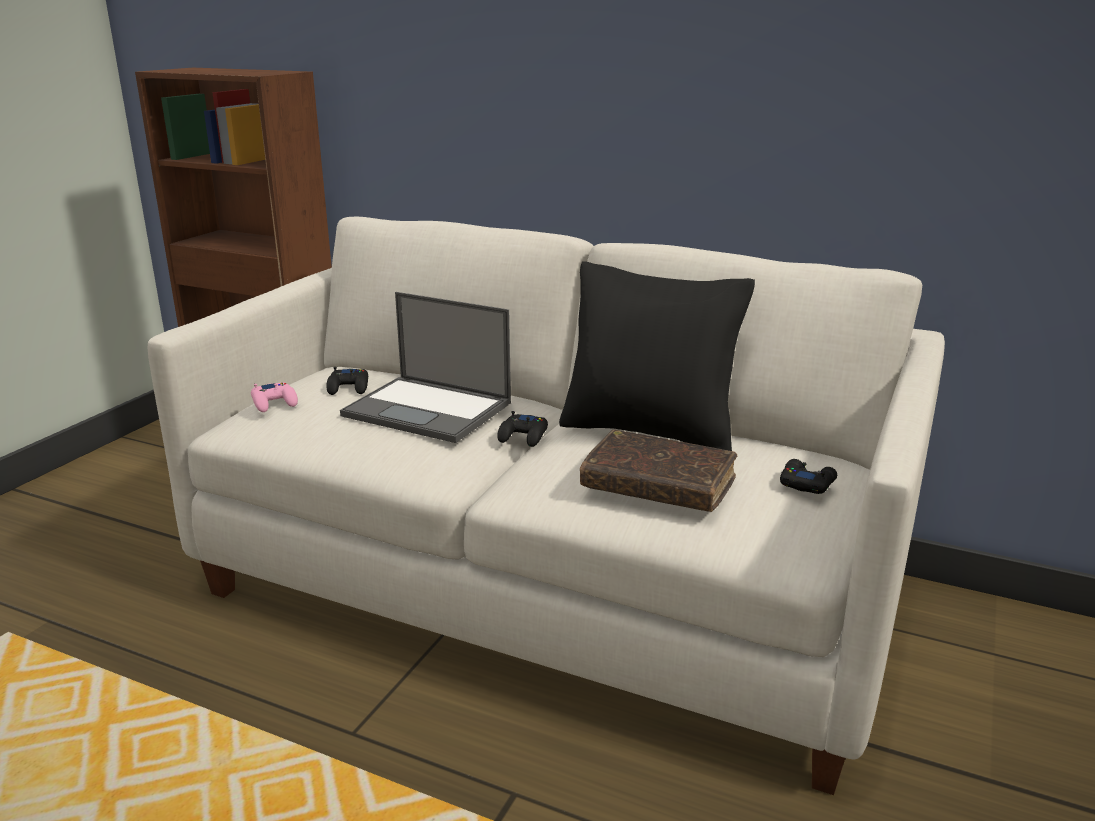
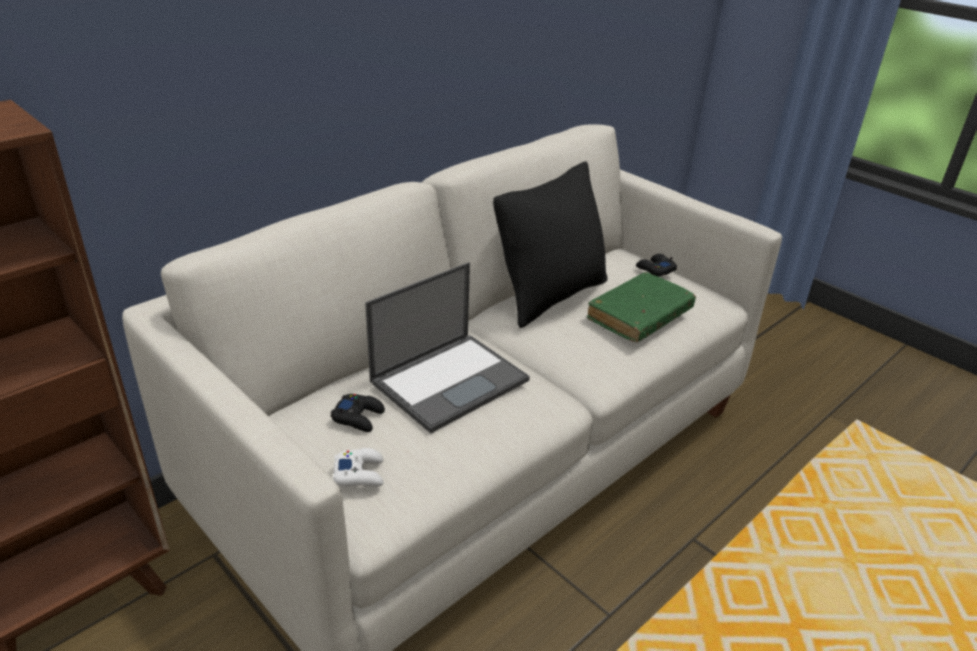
camera: 70 degrees left, 10 degrees up
pink game controller [251,383,298,412] -> white game controller [333,448,384,487]
black game controller [497,411,548,447] -> none
brown book [580,429,737,512] -> green book [587,272,696,342]

